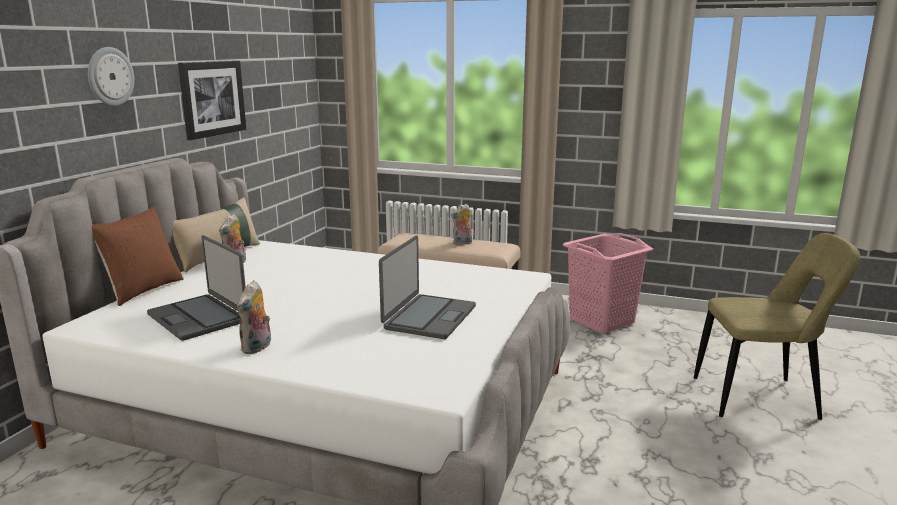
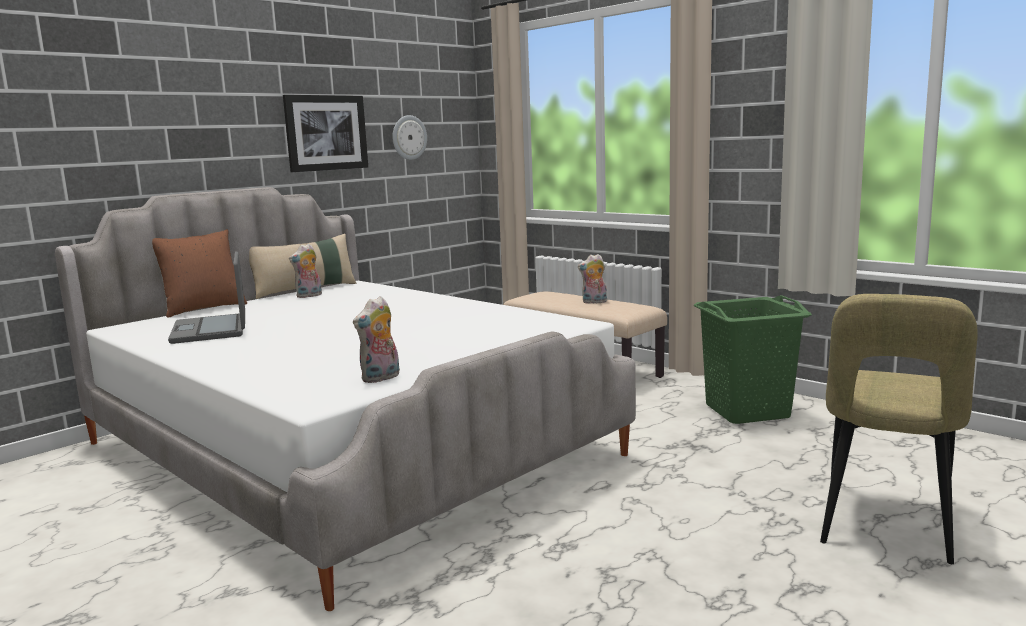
camera: 25 degrees right, 5 degrees down
wall clock [88,47,134,106] -> wall clock moved to [392,115,427,160]
plush toy [237,280,271,354] -> plush toy moved to [353,296,400,383]
laptop [379,235,476,339] -> none
pink laundry basket [563,233,653,333] -> green laundry basket [694,295,812,424]
beige chair [694,233,861,420] -> beige chair turned 90 degrees clockwise [820,294,978,564]

